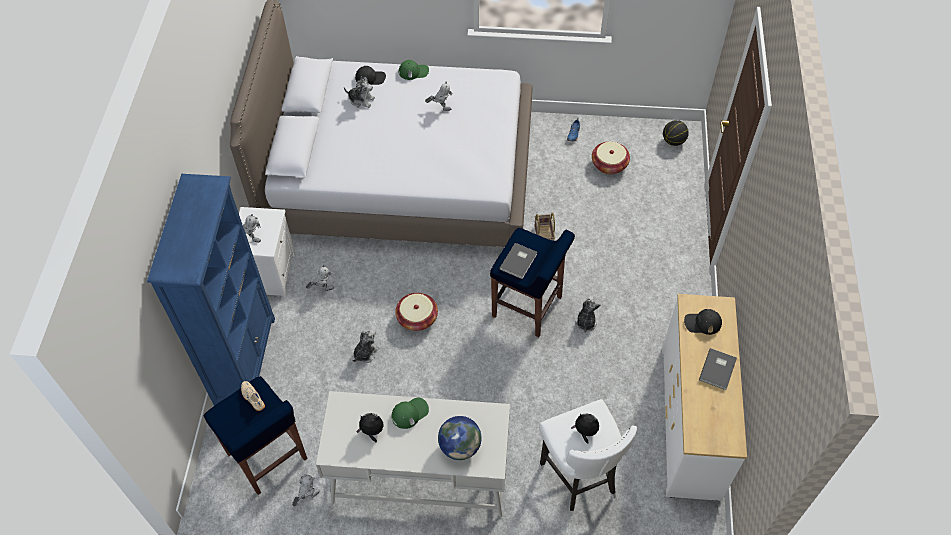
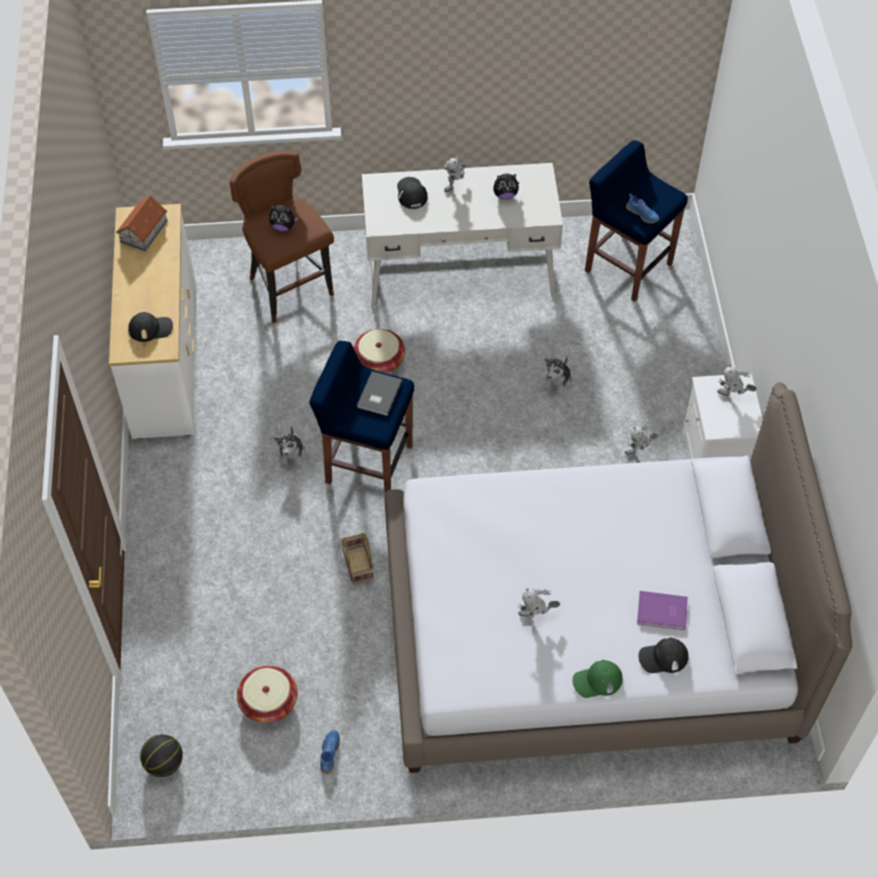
camera: 170 degrees right, 0 degrees up
blue bookcase [147,174,275,406] -> none
beige shoe [241,381,265,411] -> blue shoe [626,193,659,224]
toy robot [292,474,320,507] -> toy robot moved to [444,156,467,192]
plush toy [344,76,375,108] -> purple book [637,591,688,630]
green cap [392,397,429,429] -> none
basket [395,293,438,331] -> basket moved to [353,329,405,373]
globe [438,416,482,460] -> black cap [397,177,428,209]
white stool [539,399,637,516] -> brown stool [230,151,334,323]
grey book [699,348,737,390] -> none
none -> toy house [116,196,168,251]

